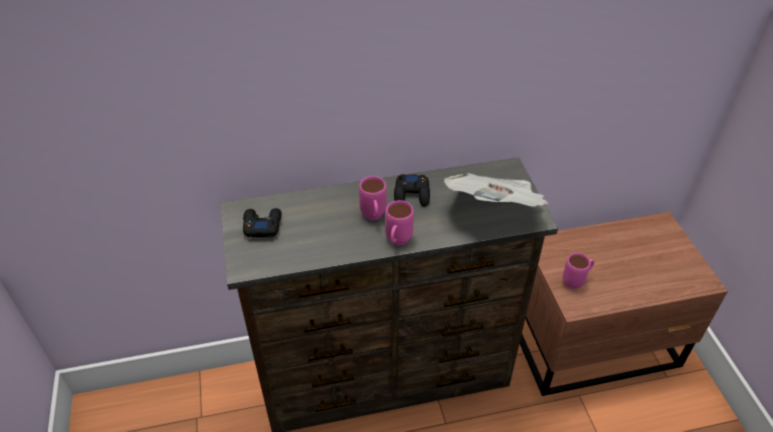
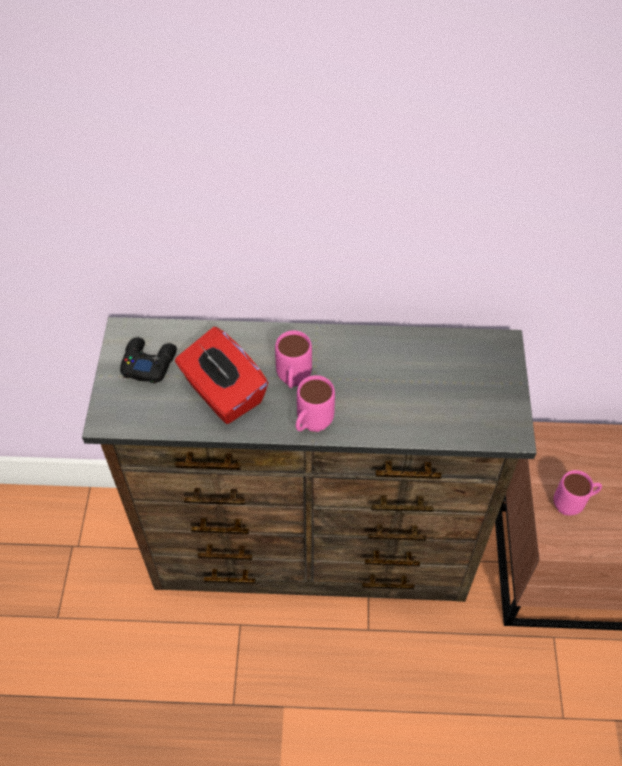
camera: 15 degrees right, 10 degrees up
black game controller [394,174,430,207] -> none
newspaper [444,173,549,207] -> none
none -> red tissue box [175,327,268,424]

